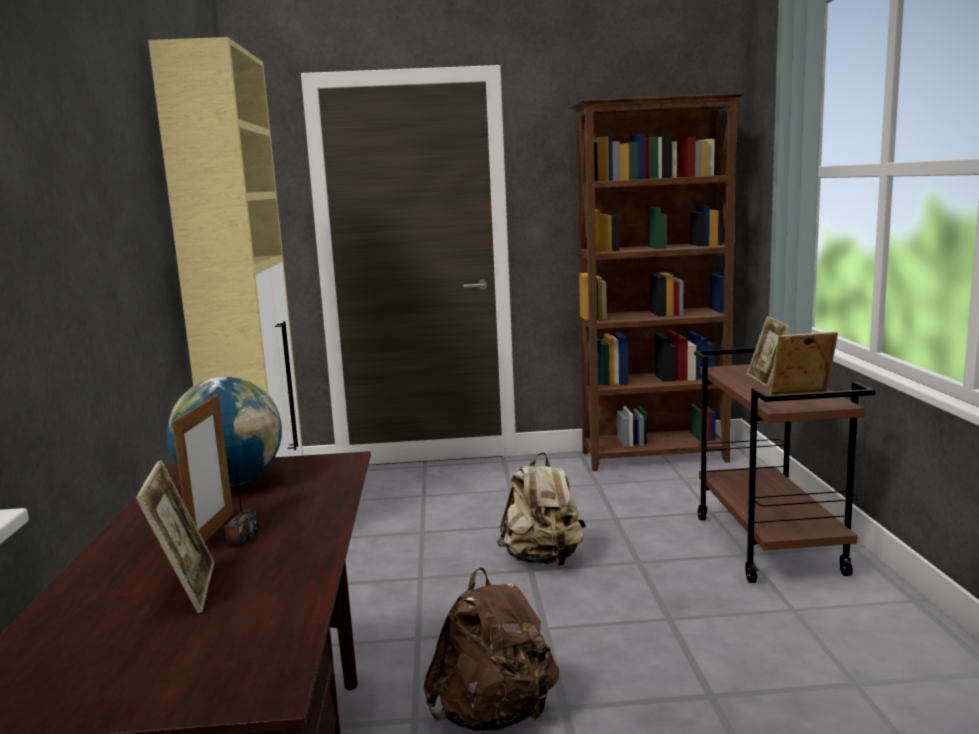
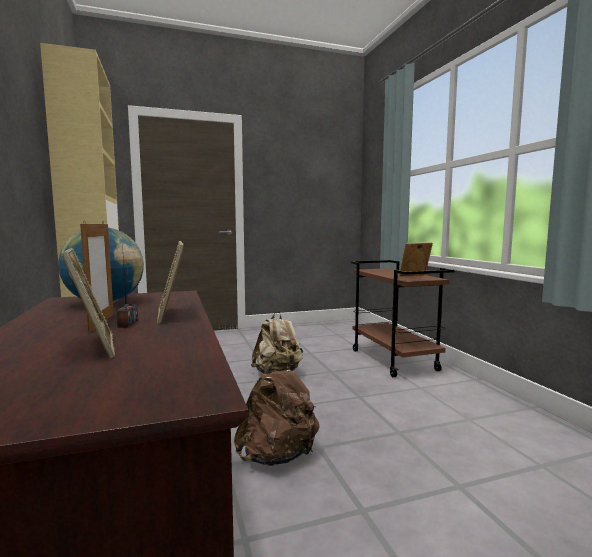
camera: 15 degrees left, 5 degrees down
brown bookcase [570,93,744,471] -> none
picture frame [747,316,790,387] -> picture frame moved to [157,241,184,324]

